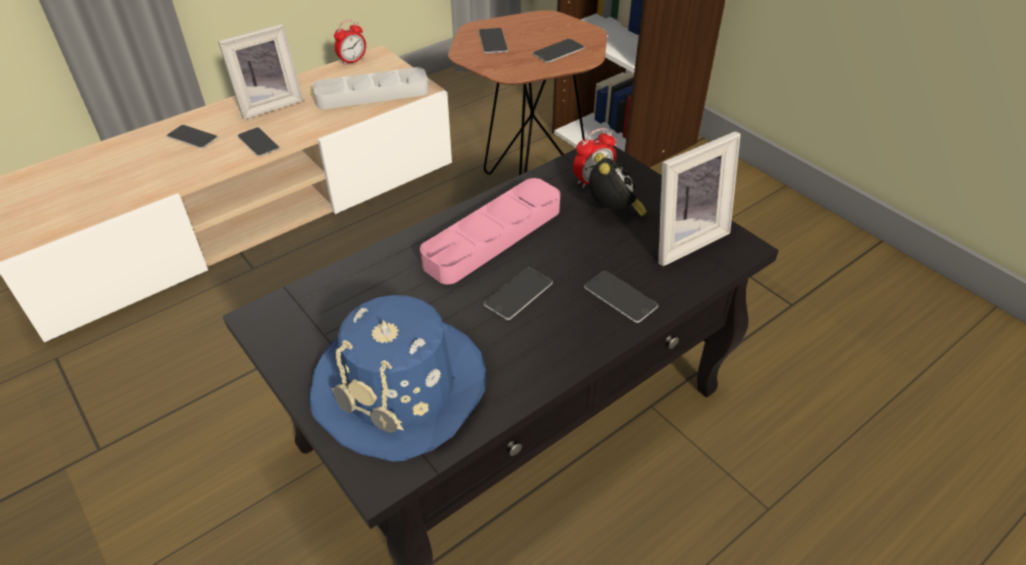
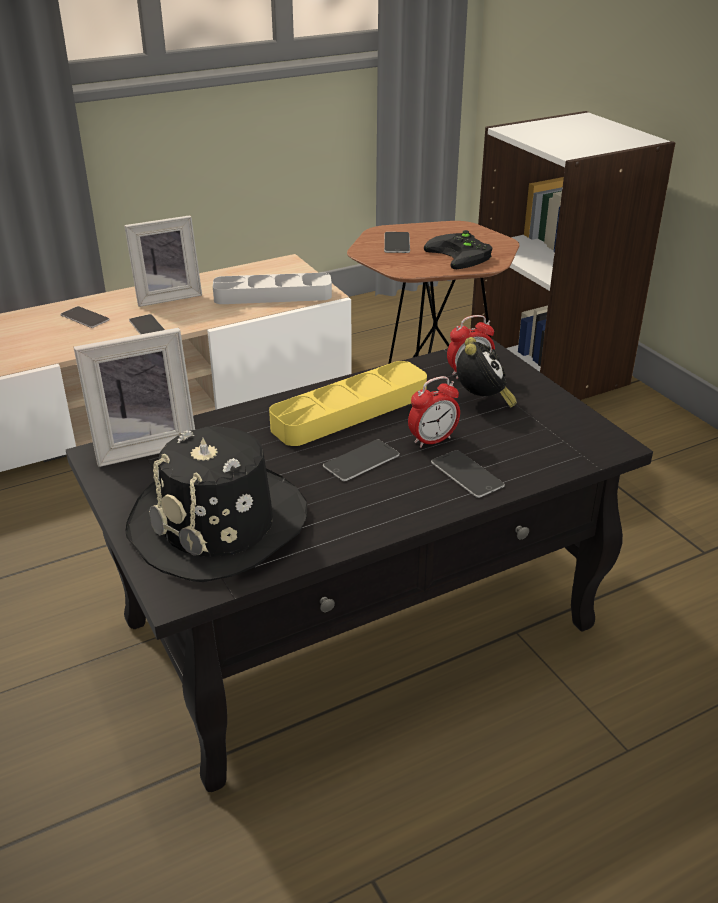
camera: 10 degrees right, 10 degrees down
blue hat [309,295,486,462] -> black hat [126,427,307,582]
alarm clock [334,20,366,66] -> alarm clock moved to [408,376,460,448]
pink tray [420,178,560,284] -> yellow tray [269,361,427,446]
phone [532,39,585,63] -> black game controller [424,230,493,269]
picture frame [658,131,741,266] -> picture frame moved to [73,328,195,467]

